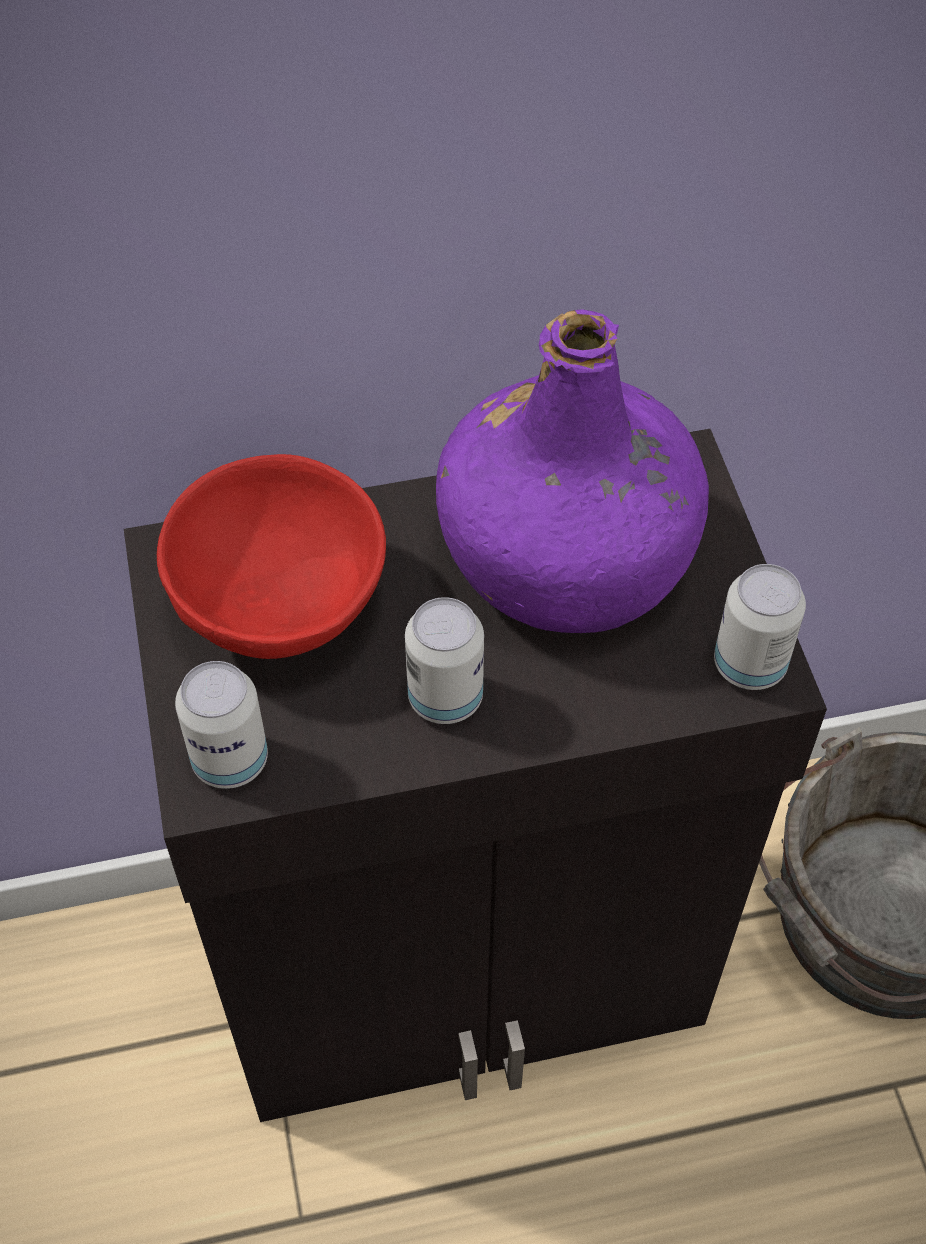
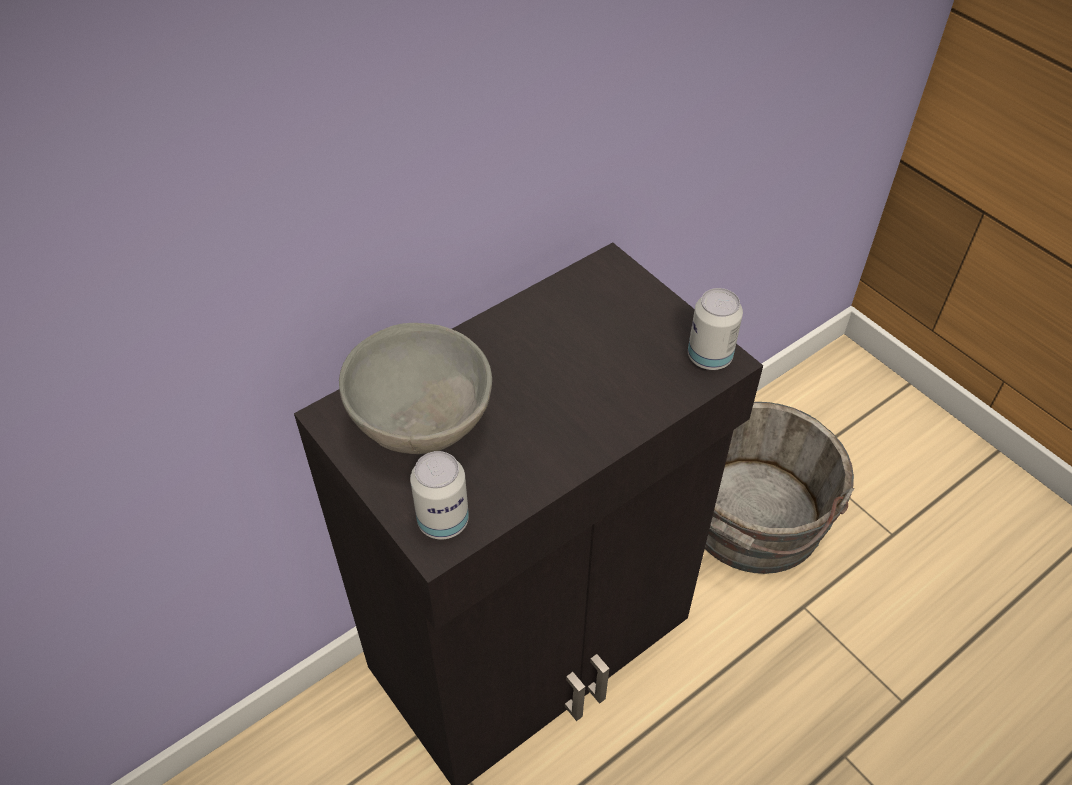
camera: 25 degrees left, 5 degrees down
red bowl [157,454,386,659] -> grey bowl [339,323,492,454]
can [405,597,484,724] -> none
purple bottle [436,309,709,633] -> none

